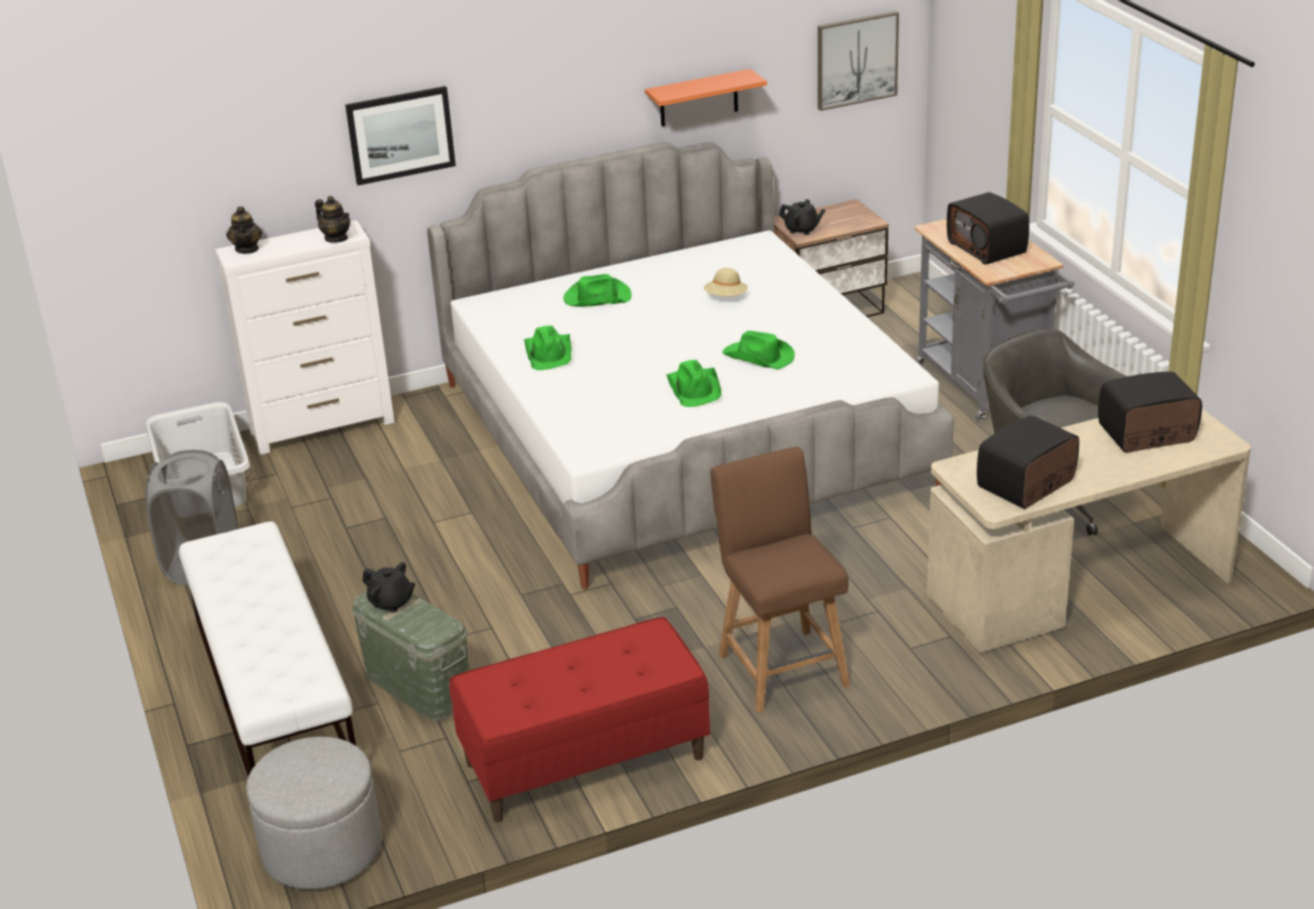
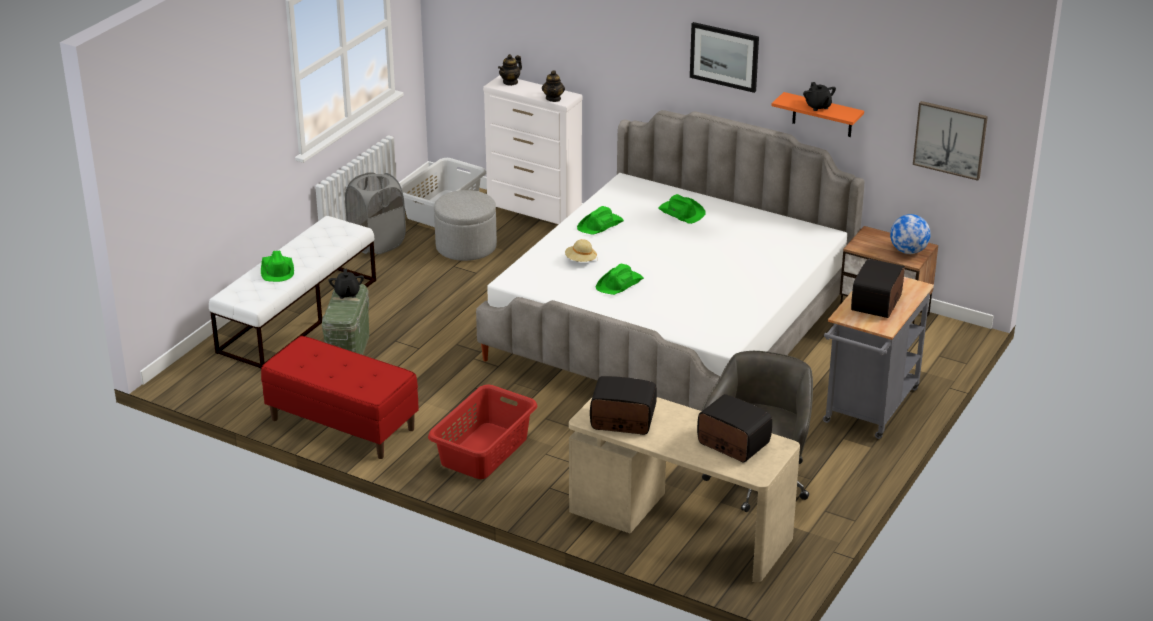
camera: 50 degrees right, 0 degrees up
grey ottoman [246,737,382,890] -> grey ottoman moved to [434,190,497,261]
picture [345,86,456,185] -> picture moved to [690,22,759,93]
beige hat [704,268,748,297] -> beige hat moved to [565,239,597,262]
brown chair [710,446,850,712] -> red laundry basket [428,384,537,479]
green hat [722,331,795,370] -> green hat moved to [261,250,294,282]
black teapot [779,199,825,235] -> black teapot moved to [803,82,836,111]
none -> globe [890,214,931,254]

